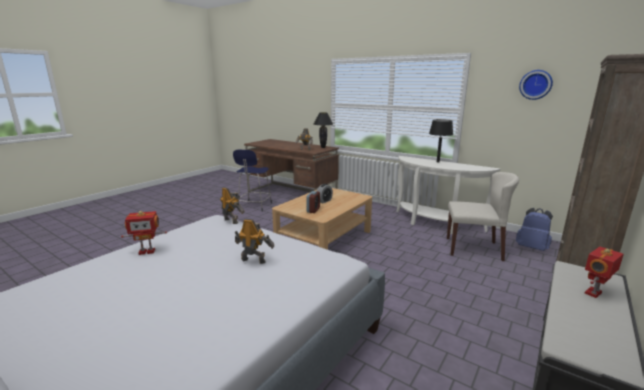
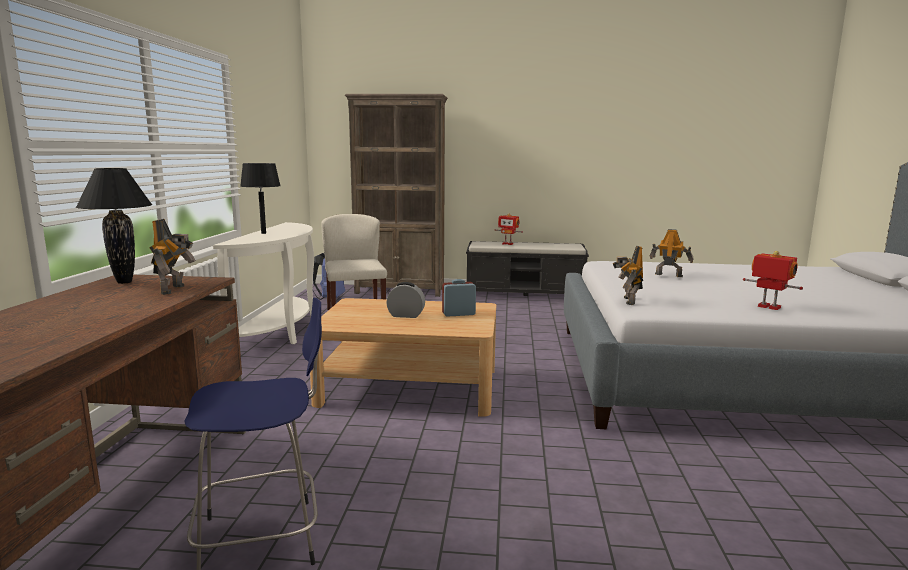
camera: 120 degrees left, 5 degrees down
toy robot [234,219,274,264] -> toy robot turned 135 degrees clockwise [650,229,694,277]
wall clock [519,70,553,100] -> none

